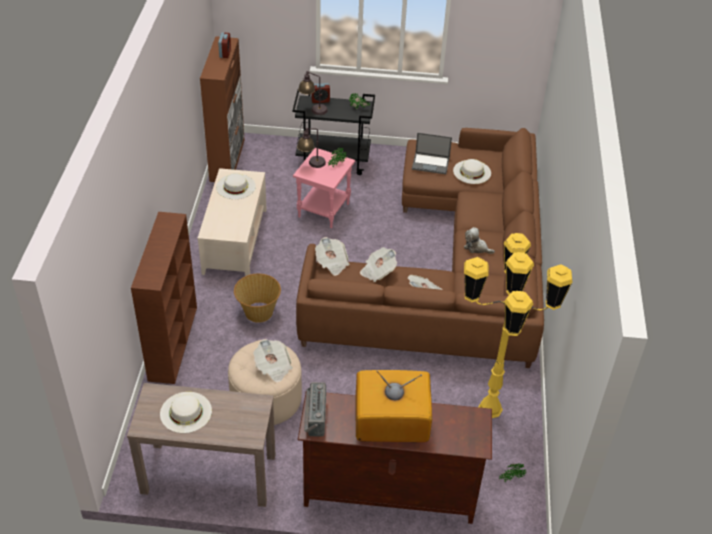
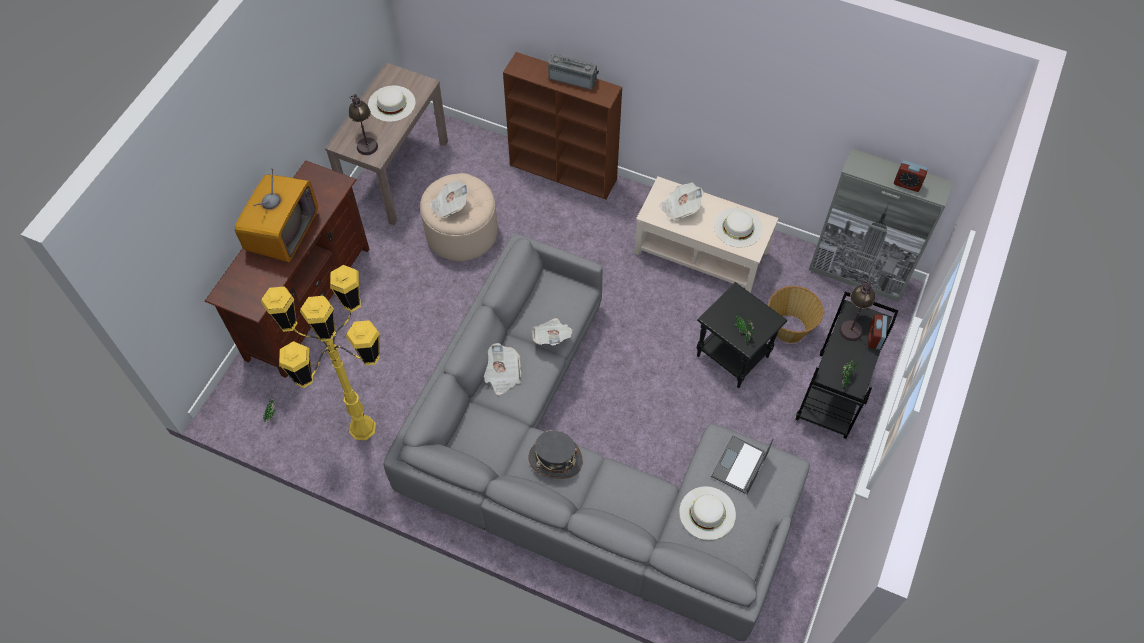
camera: 110 degrees right, 15 degrees up
brown cabinet [200,36,244,182] -> grey cabinet [809,148,954,302]
basket [234,274,281,323] -> basket moved to [768,286,823,343]
pink side table [293,148,355,228] -> black side table [696,282,787,388]
brown sofa [296,128,544,368] -> grey sofa [384,233,810,641]
table lamp [297,128,326,168] -> table lamp moved to [349,94,378,155]
radio [304,382,326,437] -> radio moved to [548,54,599,90]
newspaper [315,237,349,276] -> newspaper moved to [660,183,704,221]
plush toy [464,227,495,254] -> grey hat [529,430,583,479]

